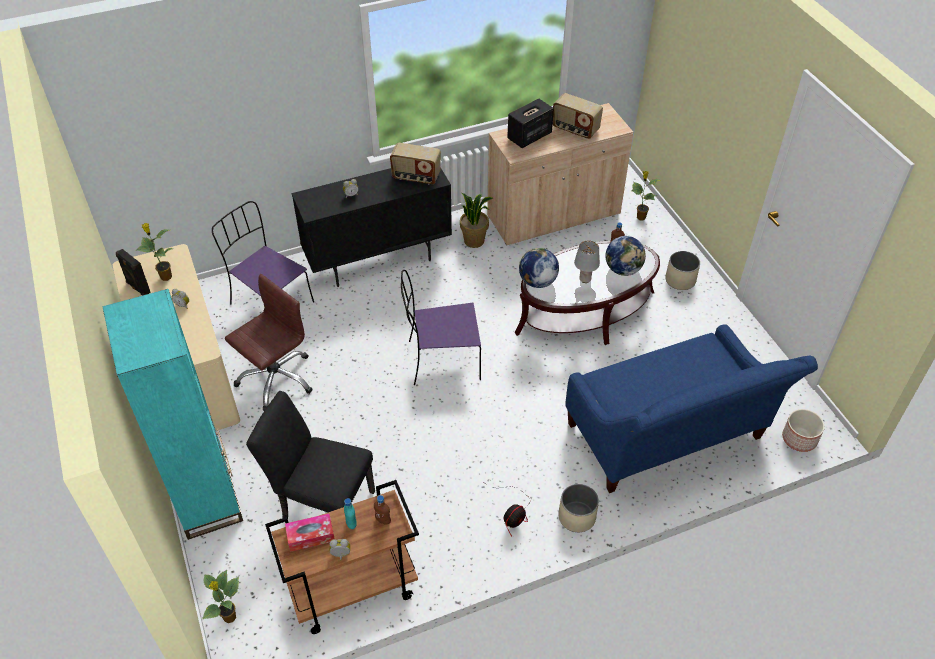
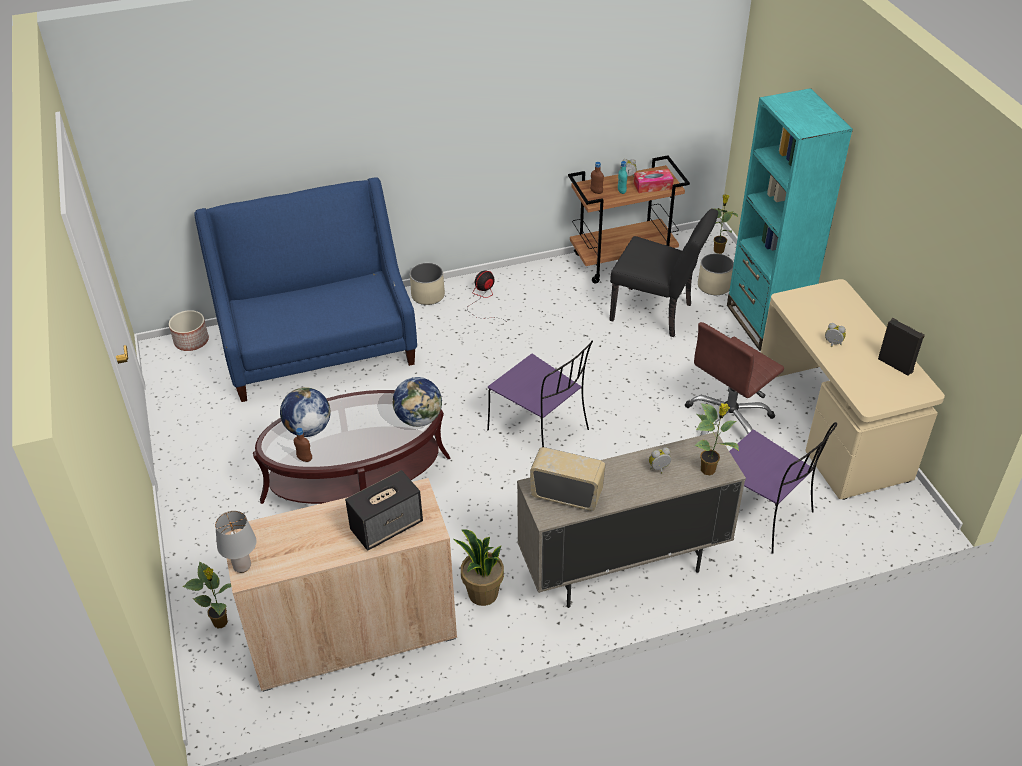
camera: 175 degrees left, 5 degrees down
potted plant [136,223,174,281] -> potted plant moved to [694,403,739,475]
black cabinet [291,168,452,287] -> beige cabinet [517,432,746,608]
purple chair [401,270,481,385] -> purple chair turned 45 degrees clockwise [487,340,593,447]
radio [553,93,603,139] -> none
grey table lamp [574,240,600,283] -> grey table lamp moved to [215,511,257,573]
beige planter [665,251,700,290] -> beige planter moved to [698,253,734,295]

